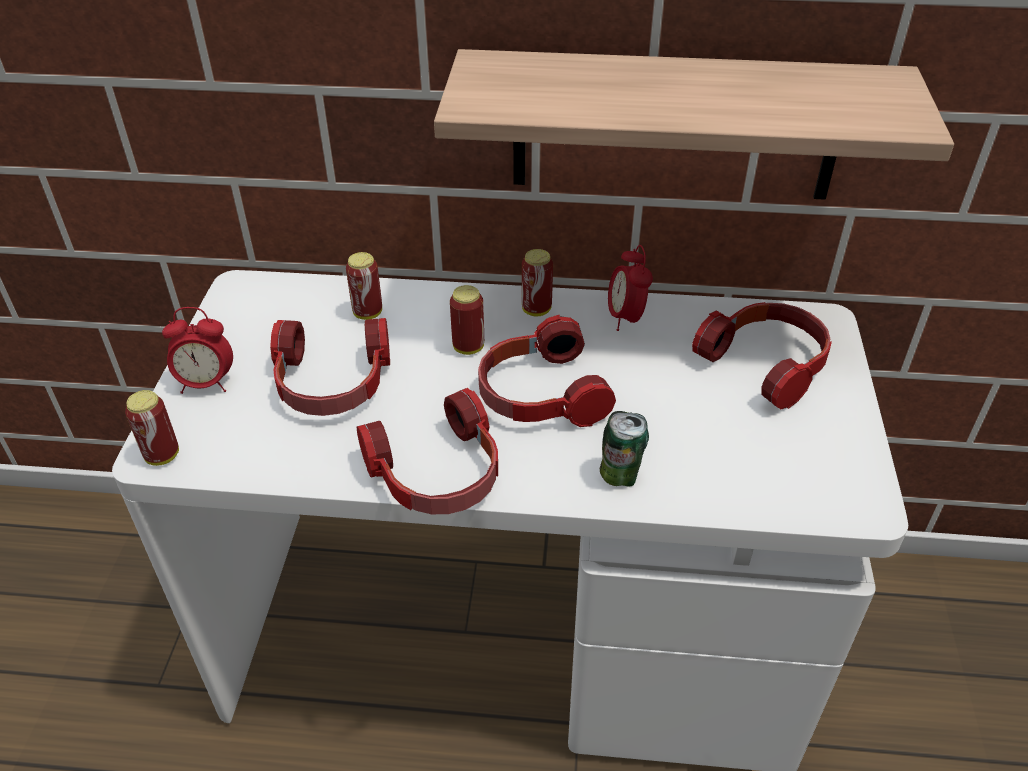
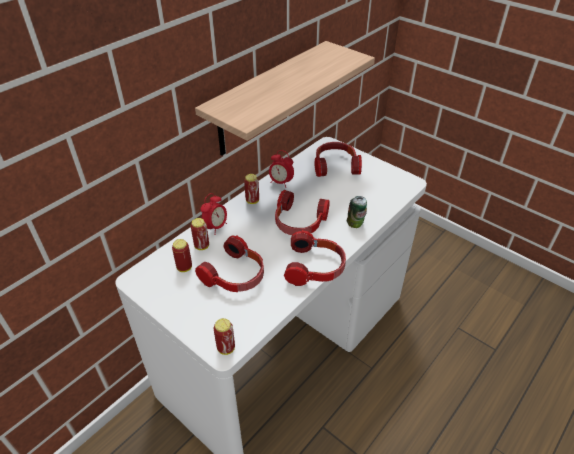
camera: 55 degrees left, 0 degrees up
alarm clock [162,307,233,394] -> alarm clock moved to [200,193,227,235]
can [450,285,484,355] -> can moved to [172,239,192,272]

